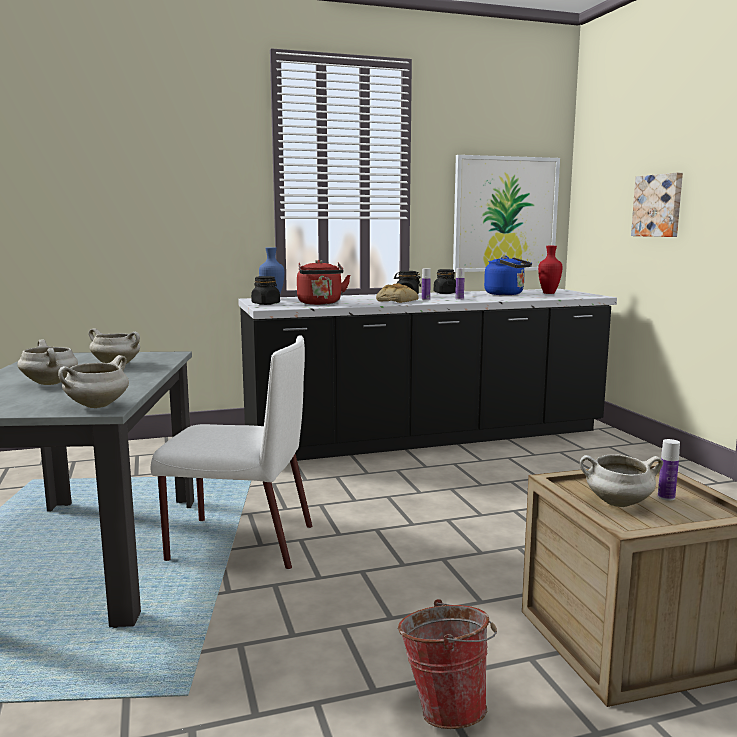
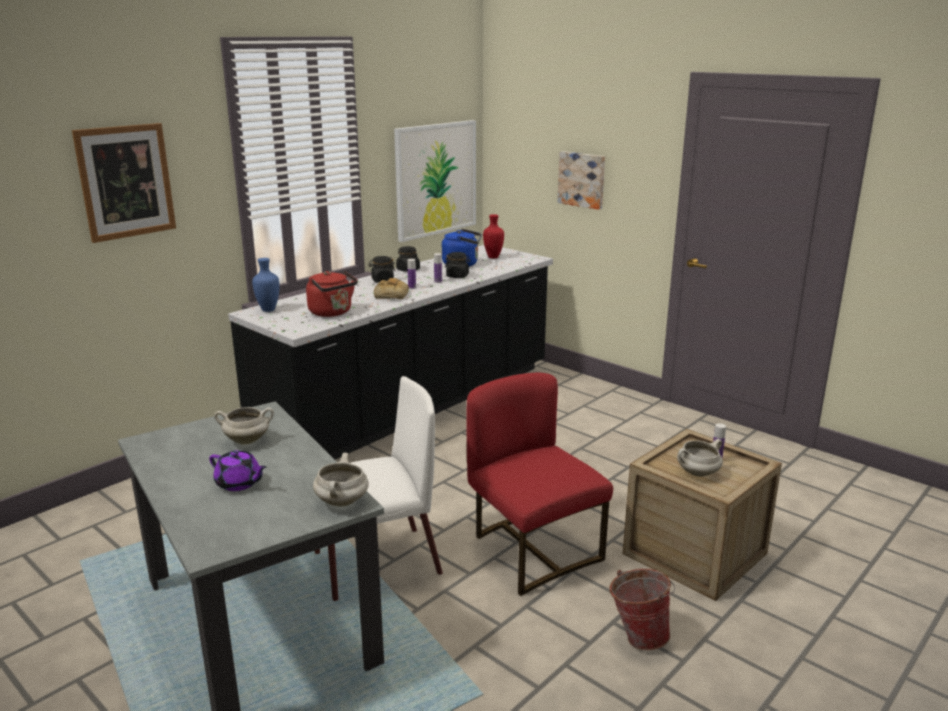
camera: 30 degrees left, 10 degrees up
white cooking pot [17,339,78,385] -> purple teapot [209,450,267,491]
black jar [251,276,280,305] -> black jar moved to [445,252,471,278]
none -> picture [72,123,176,243]
none -> red chair [466,373,613,596]

